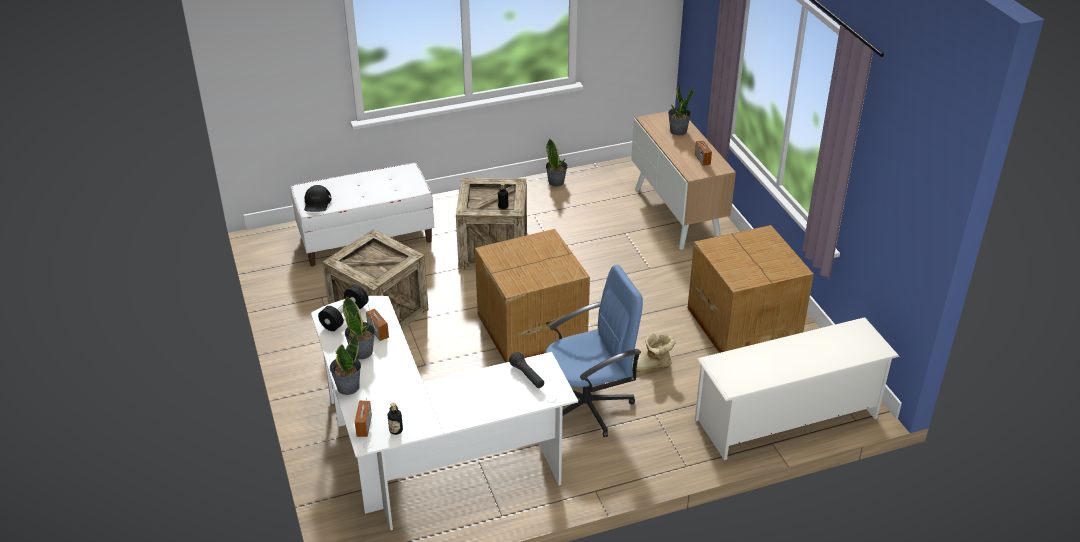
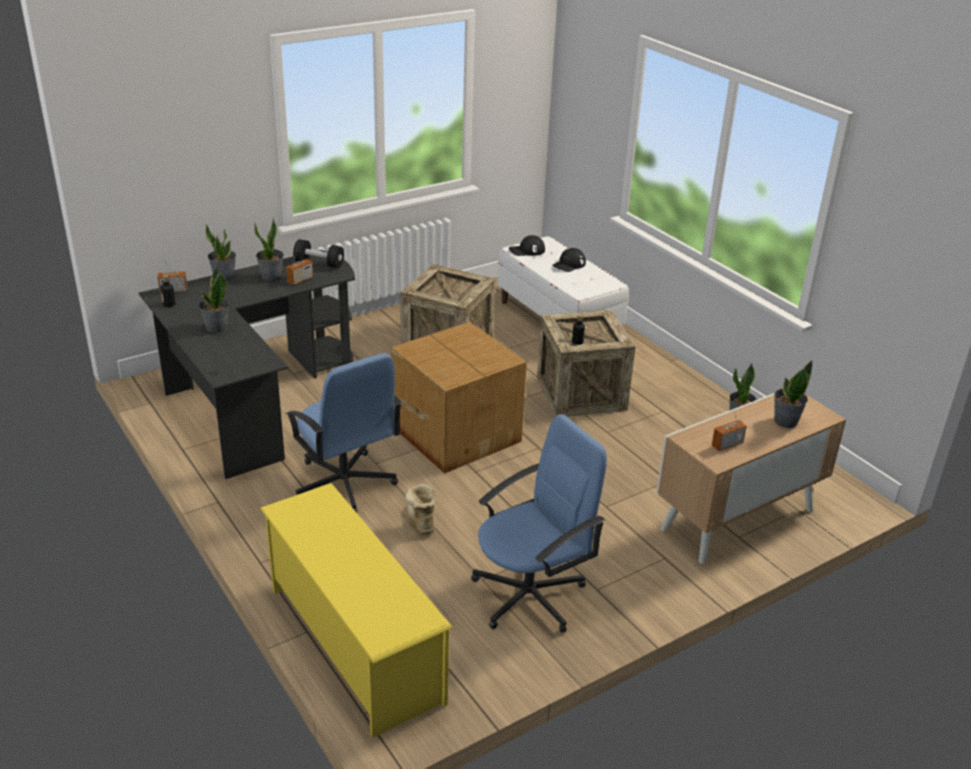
camera: 75 degrees right, 5 degrees down
white desk [311,296,578,530] -> black desk [139,250,355,479]
black flashlight [509,352,544,388] -> none
cardboard box [688,225,814,353] -> blue office chair [471,414,607,633]
white shoe rack [695,317,899,460] -> yellow shoe rack [260,483,453,738]
none -> potted plant [198,265,229,333]
none -> black cap [552,248,586,272]

